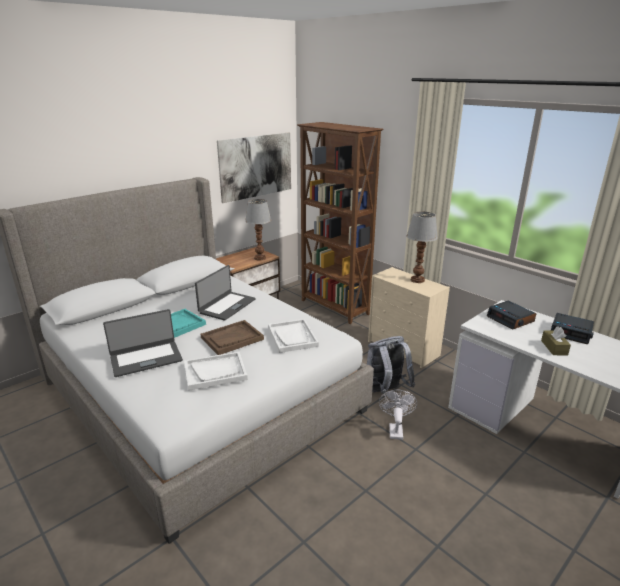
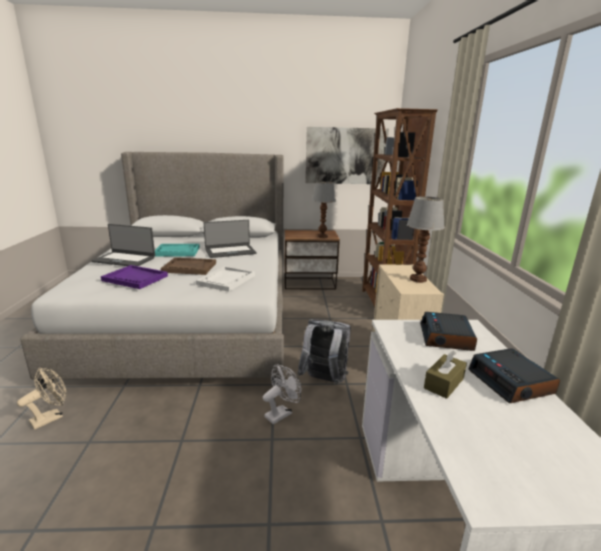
camera: 40 degrees right, 5 degrees down
white tray [184,352,248,391] -> purple tray [101,265,168,289]
none -> beige fan [17,367,67,430]

